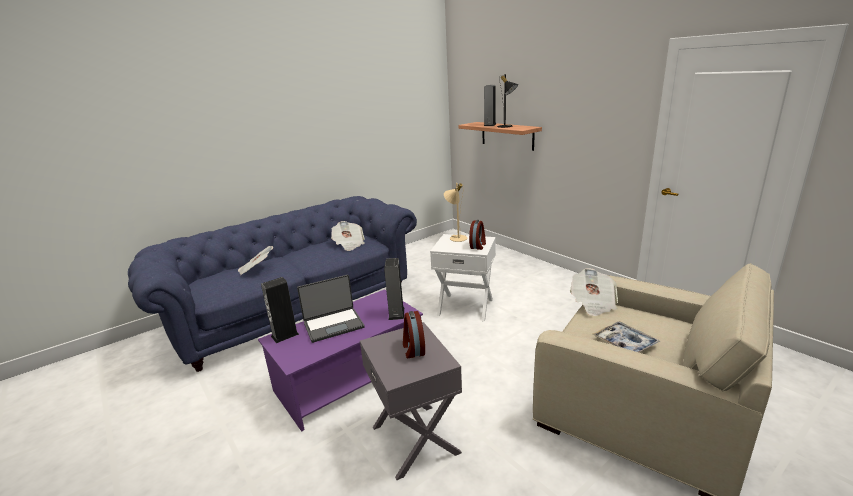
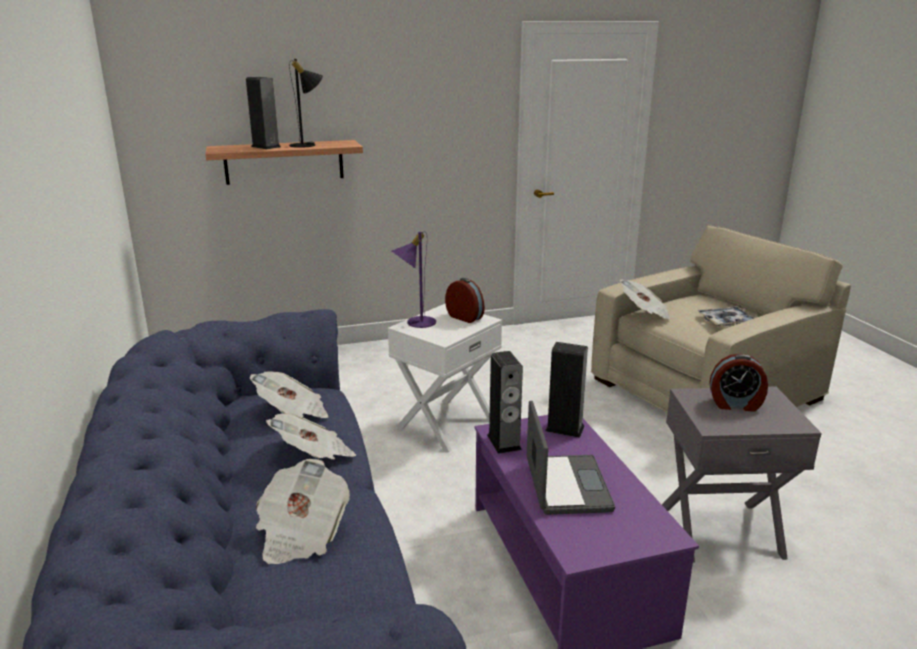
camera: 70 degrees left, 0 degrees up
speaker [261,277,299,343] -> speaker moved to [487,351,523,454]
beige table lamp [444,183,468,242] -> purple table lamp [392,231,436,328]
none -> newspaper [266,413,357,459]

